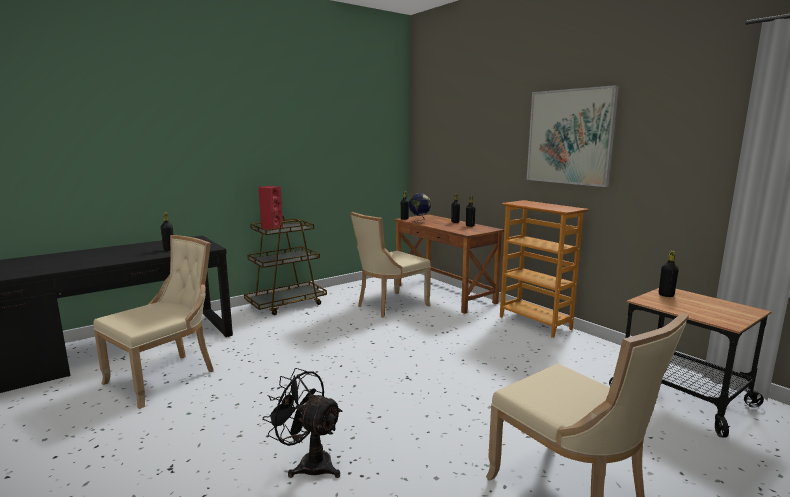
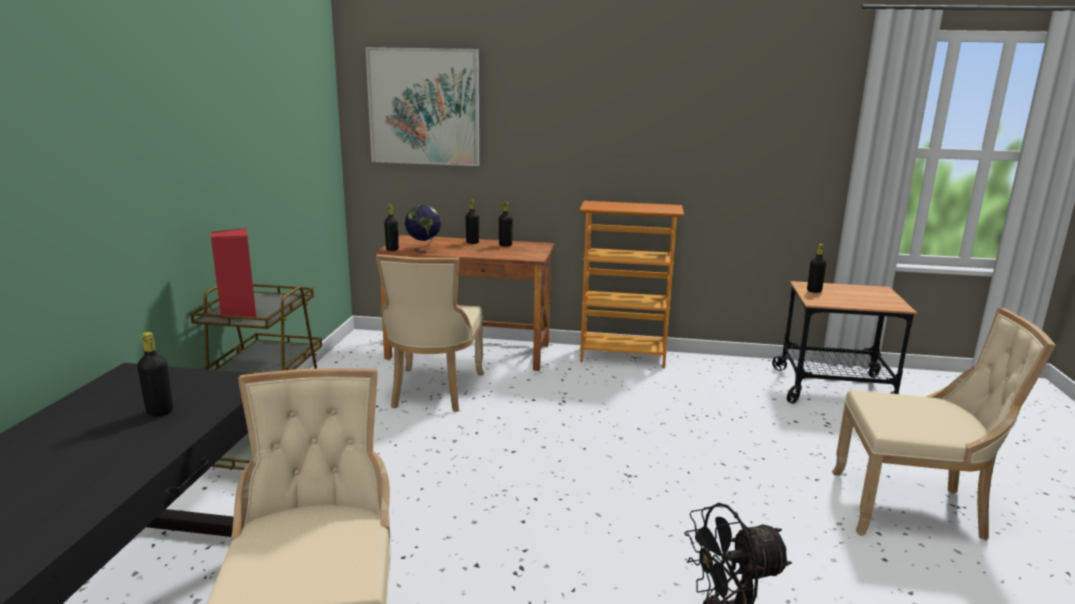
camera: 45 degrees left, 5 degrees up
picture [527,85,619,187] -> picture moved to [365,47,479,166]

